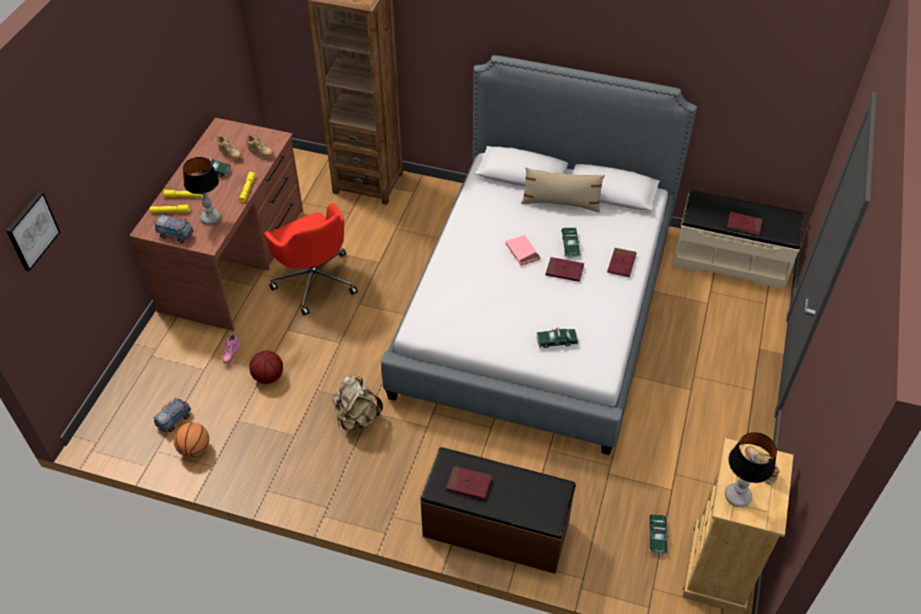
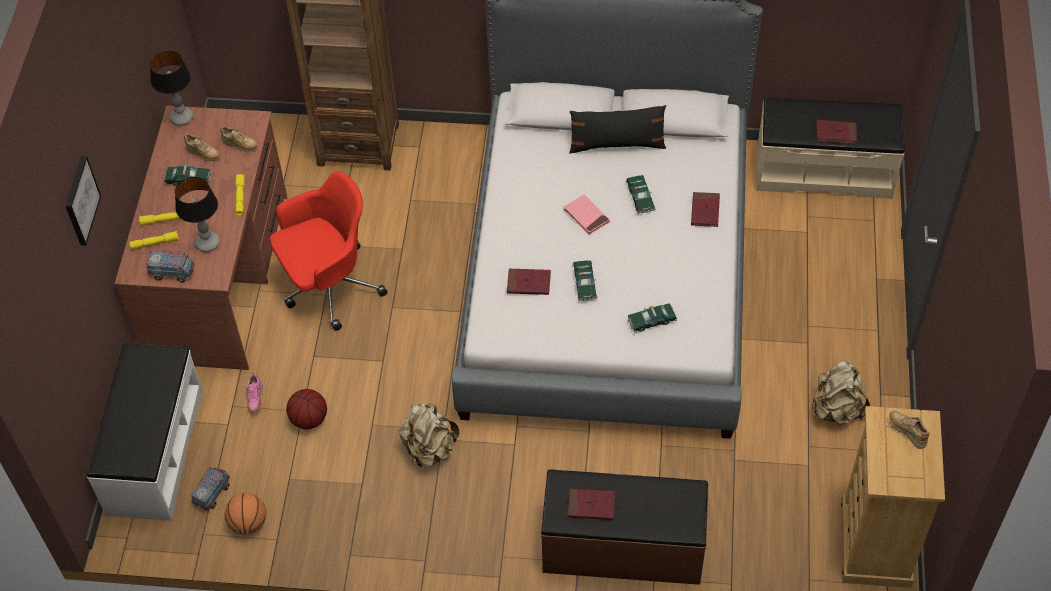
camera: 10 degrees left, 5 degrees up
picture [6,192,60,271] -> picture moved to [65,156,101,246]
red office chair [263,203,358,315] -> red office chair turned 75 degrees counterclockwise [270,171,388,331]
beige pillow [521,167,605,212] -> black pillow [569,105,666,154]
red book [546,257,584,282] -> red book moved to [507,269,551,295]
toy car [649,514,668,554] -> toy car moved to [573,260,598,301]
table lamp [725,432,777,507] -> table lamp moved to [150,51,193,126]
none -> white bench [87,343,203,521]
none -> beige backpack [811,360,870,425]

